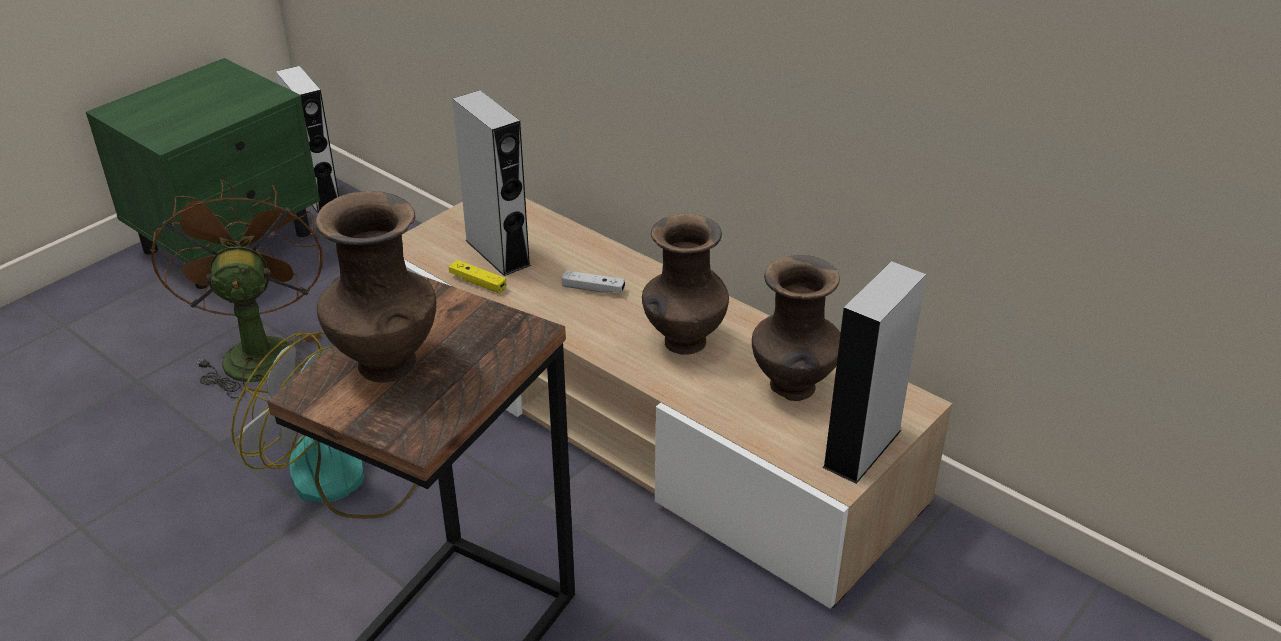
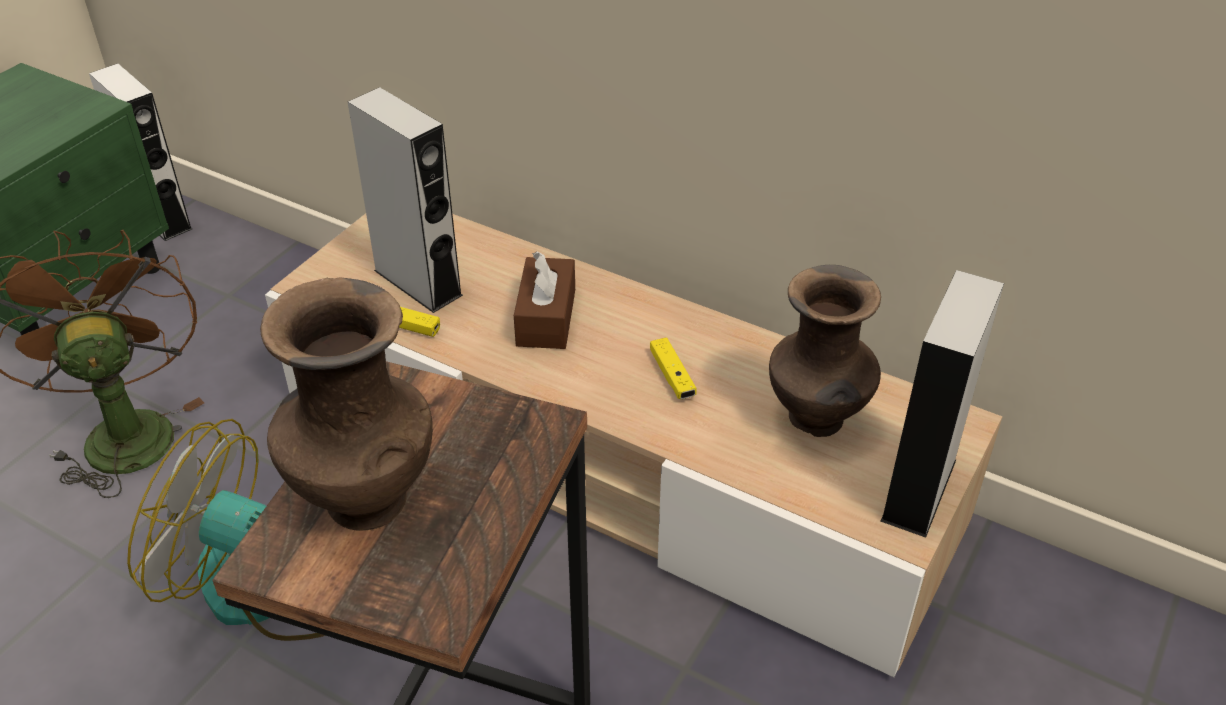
camera: 10 degrees left, 5 degrees up
white game controller [561,270,625,293] -> brown tissue box [514,251,575,349]
brown vase [642,214,729,355] -> yellow game controller [650,338,696,399]

